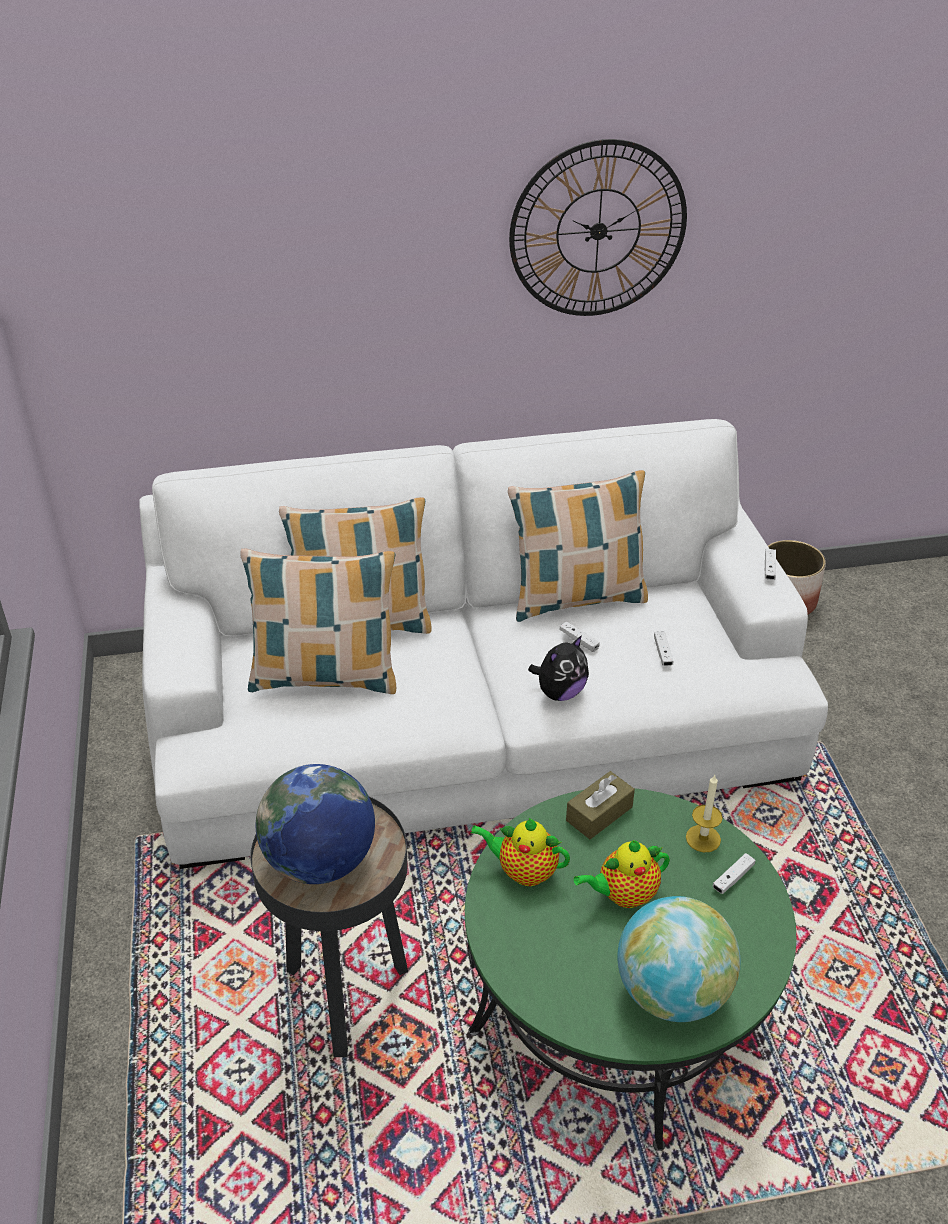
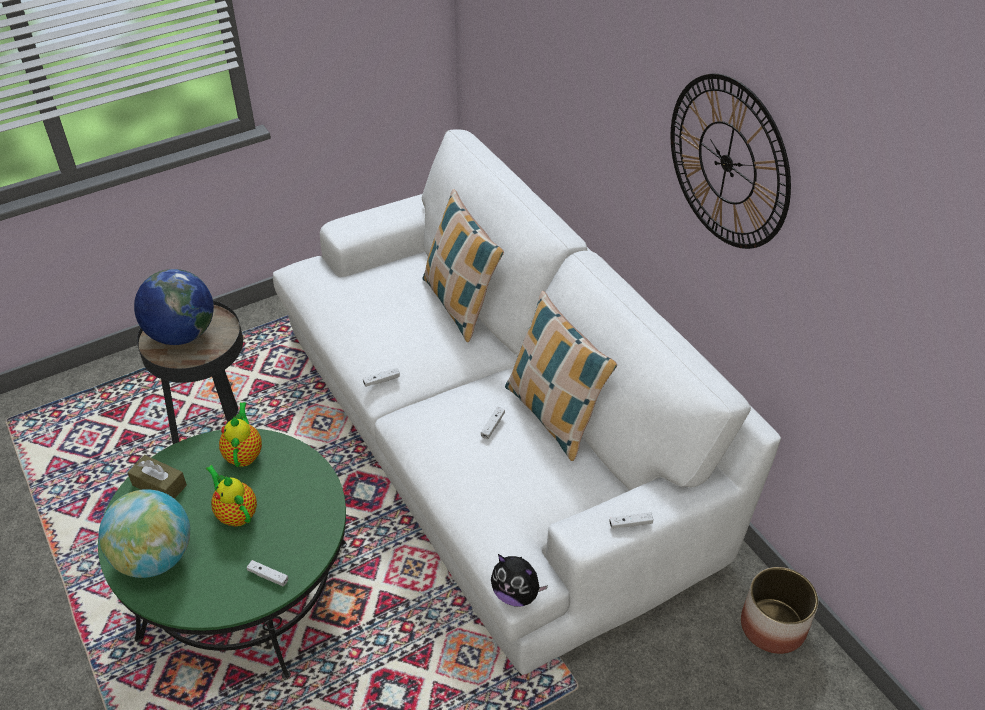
camera: 70 degrees right, 5 degrees up
pillow [240,548,396,694] -> none
plush toy [528,635,589,701] -> plush toy moved to [491,554,548,606]
brown tissue box [566,771,635,839] -> brown tissue box moved to [127,455,187,499]
white game controller [654,631,673,666] -> white game controller moved to [363,368,400,387]
candle [686,775,723,852] -> none

